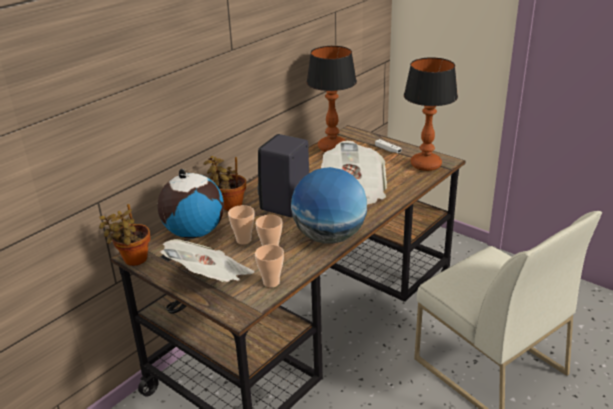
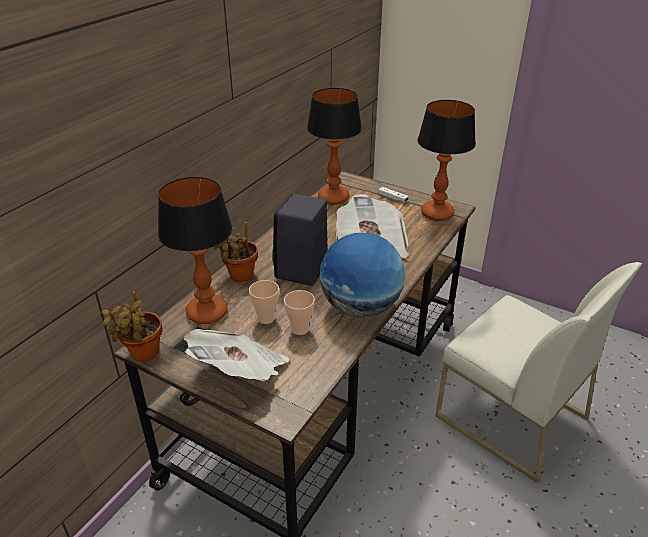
camera: 10 degrees left, 5 degrees up
globe [157,169,224,238] -> table lamp [158,177,233,324]
cup [255,244,284,288] -> none

